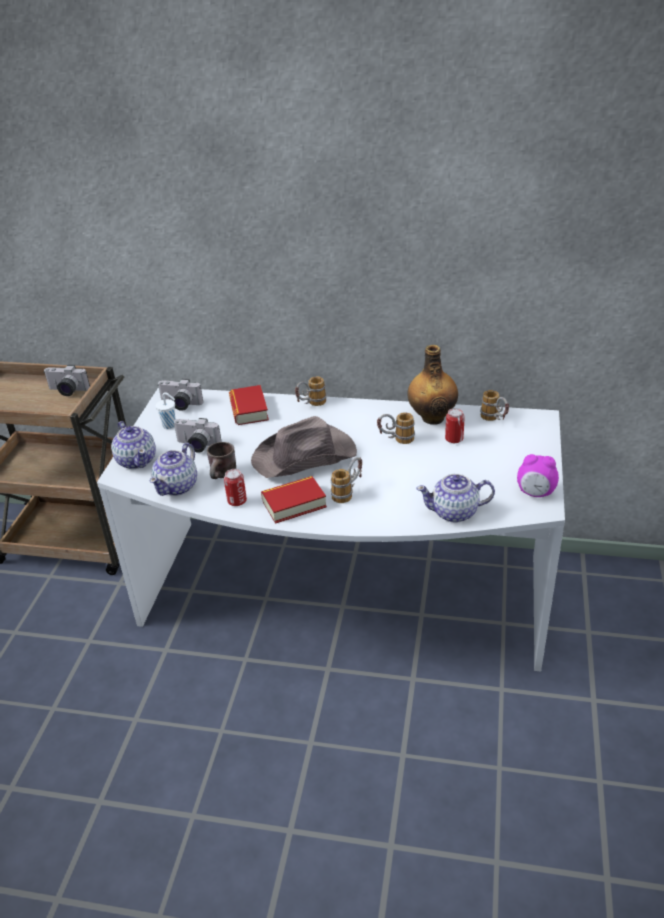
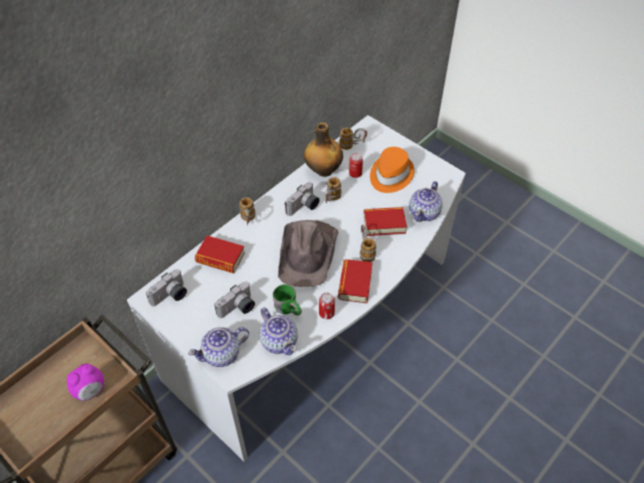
camera: 60 degrees left, 15 degrees up
camera [44,365,90,396] -> camera moved to [285,182,319,216]
teapot [111,421,156,469] -> teapot turned 150 degrees clockwise [188,327,249,367]
white cup [156,392,176,429] -> none
brown mug [207,442,236,479] -> green mug [273,284,302,315]
alarm clock [517,454,559,497] -> alarm clock moved to [67,364,104,401]
none -> book [364,207,407,236]
none -> orange hat [370,147,414,193]

